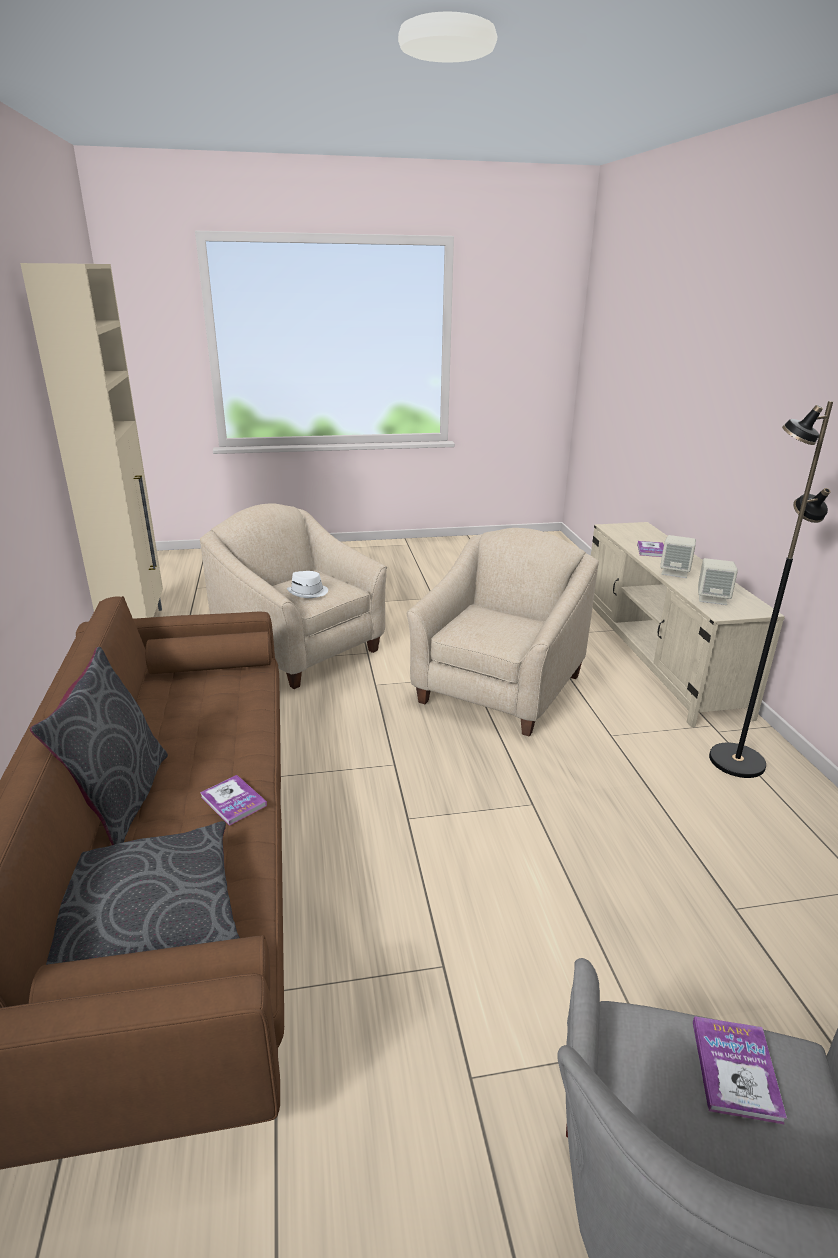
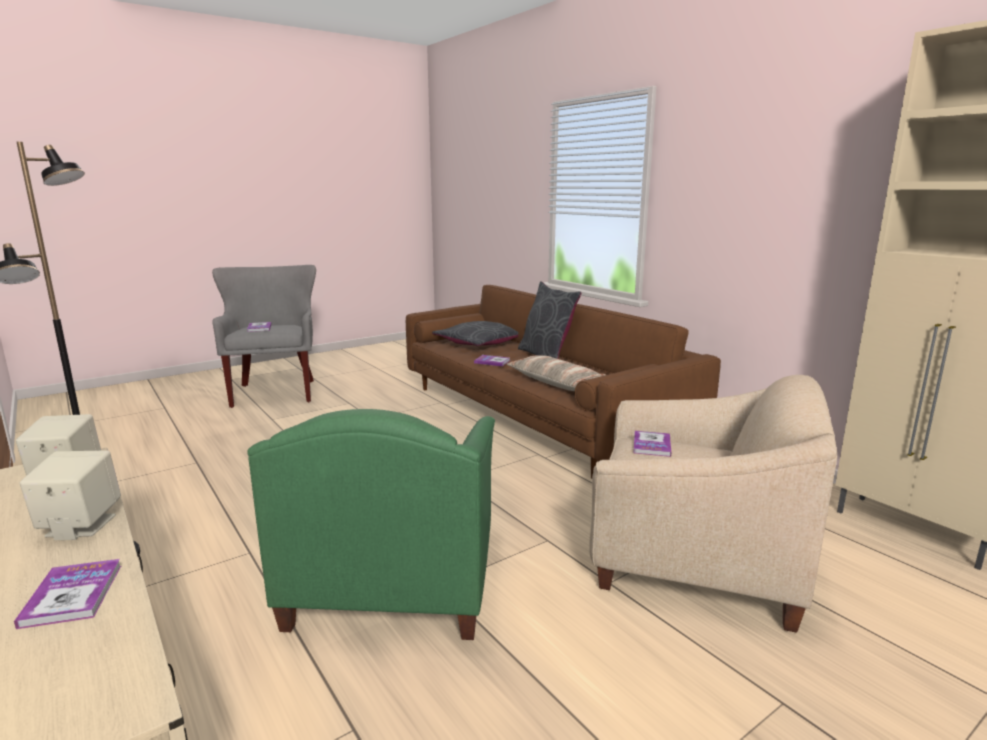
camera: 155 degrees right, 10 degrees down
white hat [287,571,328,598] -> book [634,431,671,457]
beige armchair [406,528,599,736] -> green armchair [247,409,495,640]
none -> pillow [507,355,606,391]

